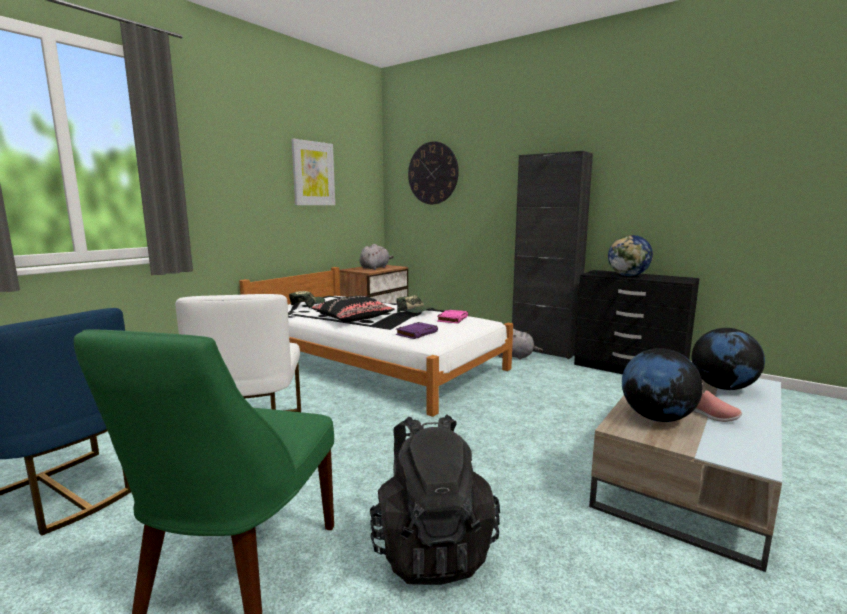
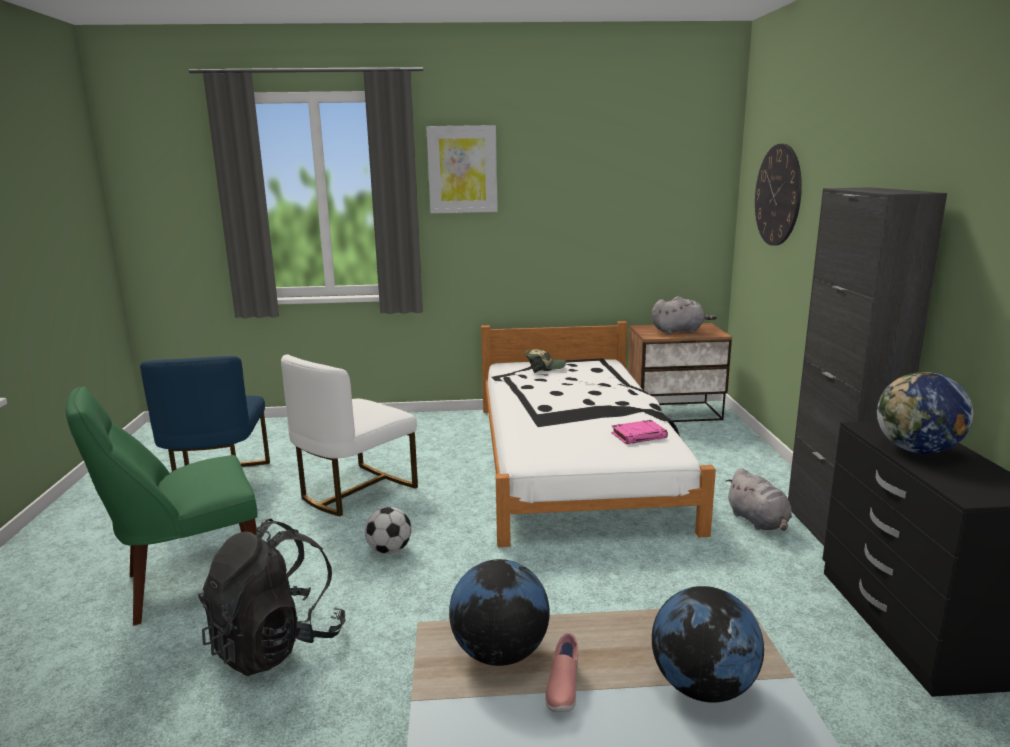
camera: 50 degrees right, 5 degrees up
picture [291,138,335,205] -> picture moved to [427,125,498,213]
black pillow [311,296,395,322] -> none
cap [396,295,435,313] -> none
purple book [396,322,438,339] -> none
none -> football [365,507,412,554]

